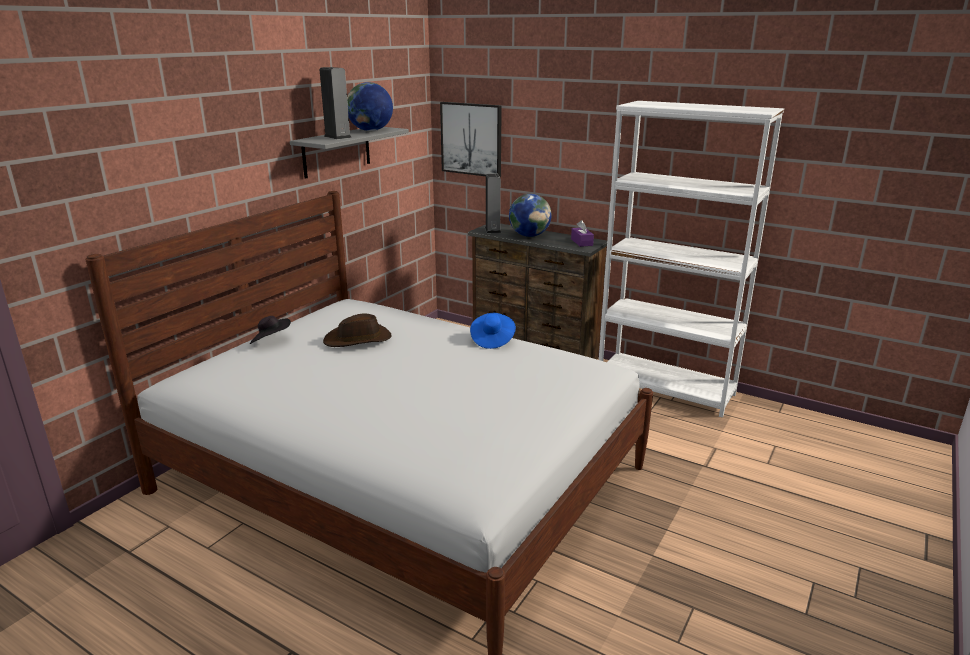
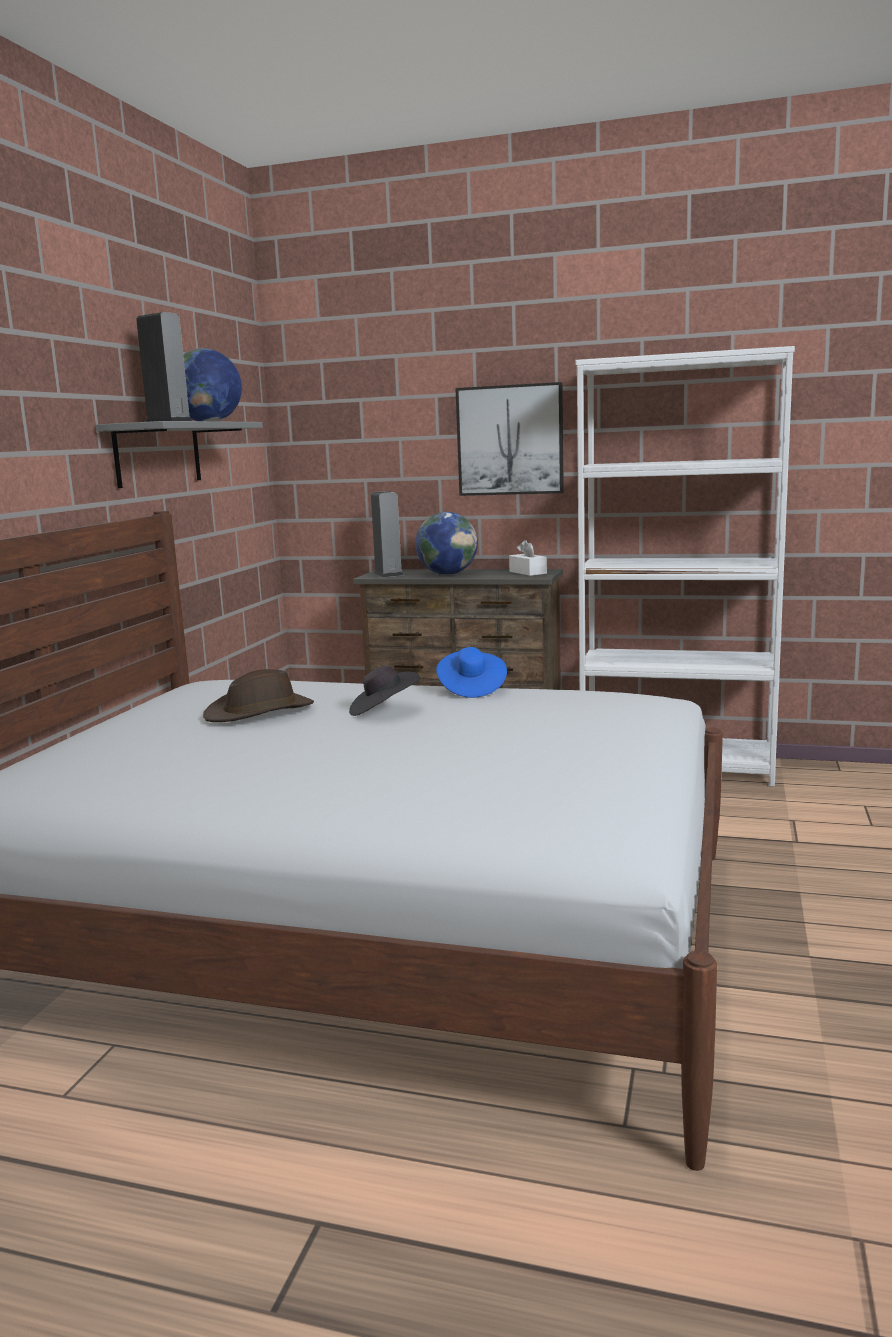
camera: 15 degrees left, 10 degrees down
black hat [250,316,291,344] -> black hat moved to [349,666,420,716]
picture [440,102,502,177] -> picture moved to [456,382,564,496]
purple tissue box [571,220,594,247] -> white tissue box [509,540,547,576]

